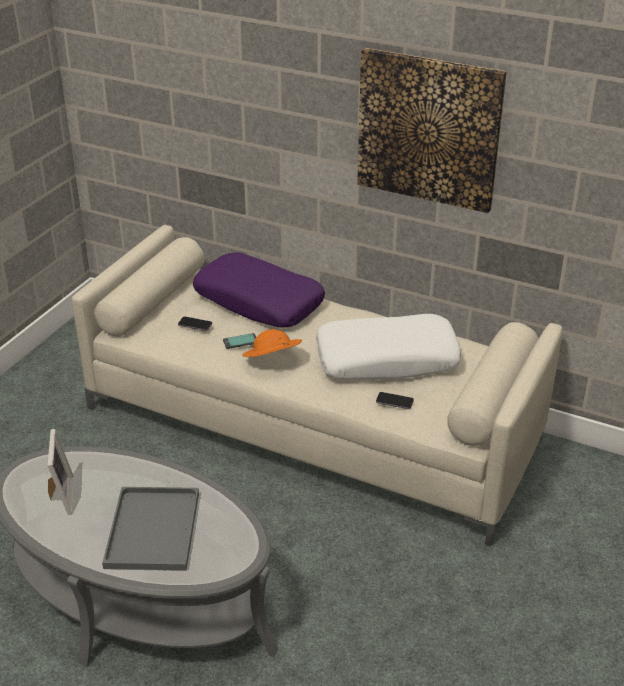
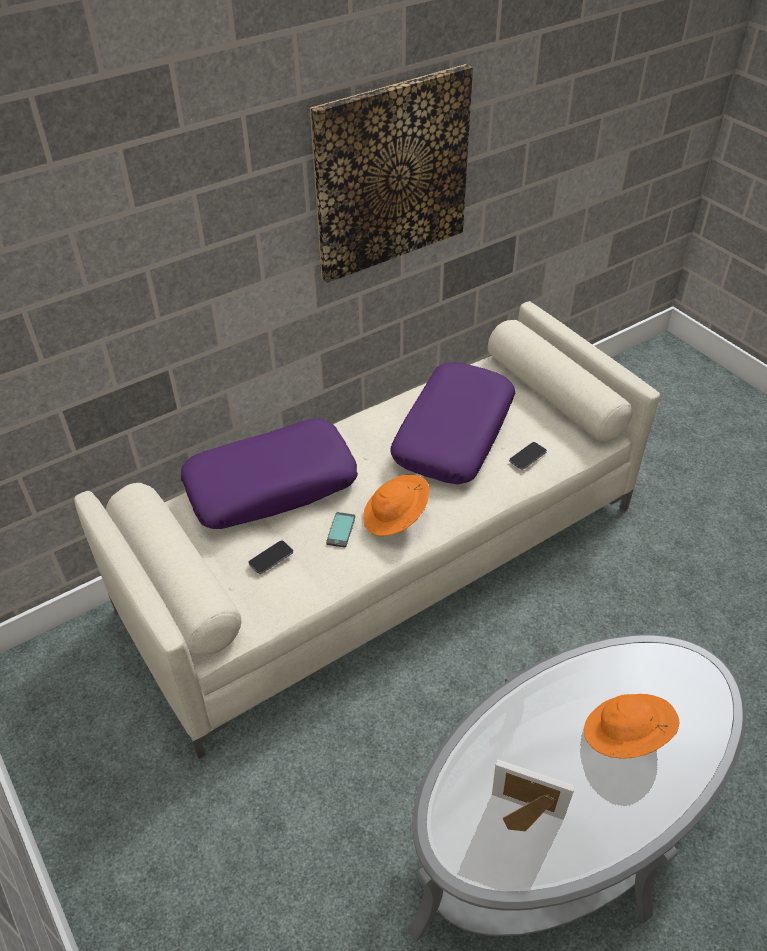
camera: 60 degrees left, 10 degrees up
grey tray [102,487,199,570] -> orange hat [584,694,679,759]
white pillow [316,314,461,379] -> purple pillow [390,362,515,484]

